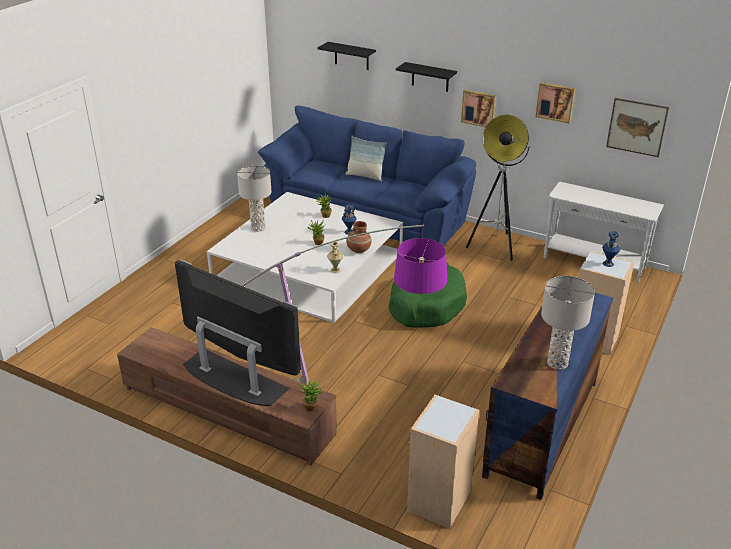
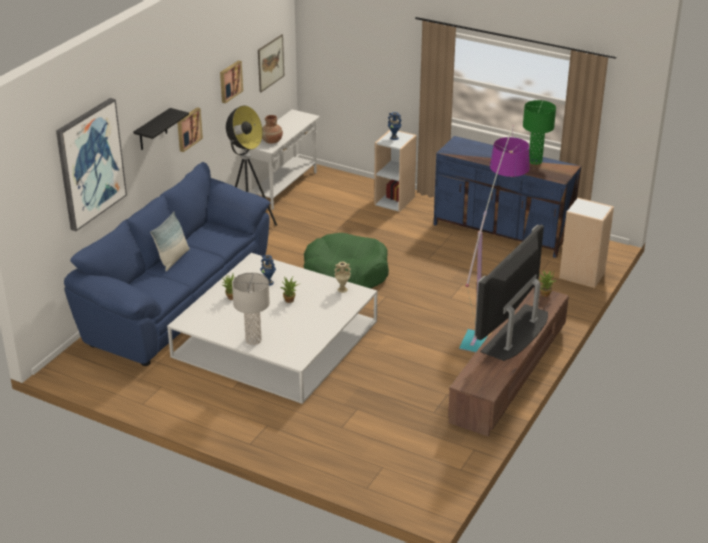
camera: 90 degrees left, 0 degrees up
black shelf [317,42,376,70] -> picture [56,98,127,231]
brown vase [346,221,372,253] -> brown vase moved to [262,115,283,144]
white table lamp [541,276,595,370] -> green table lamp [523,100,556,165]

